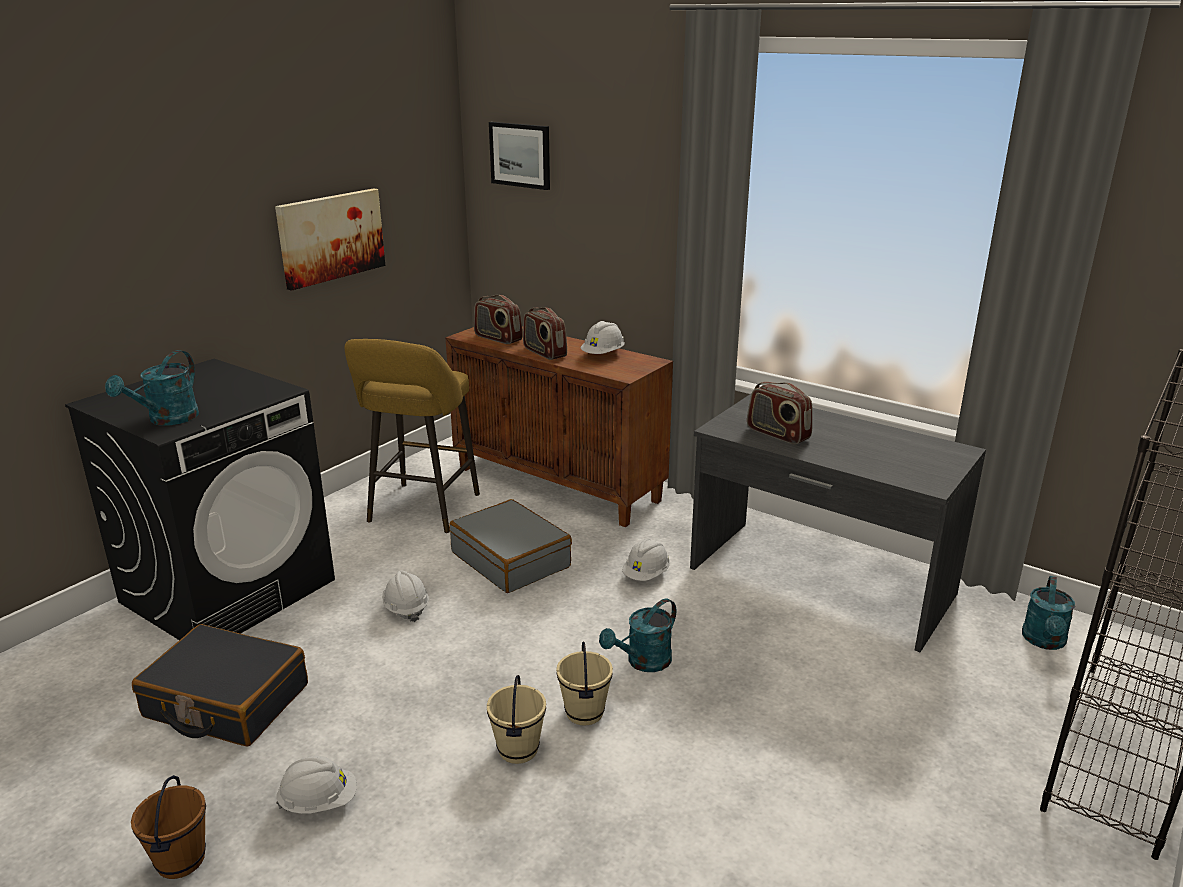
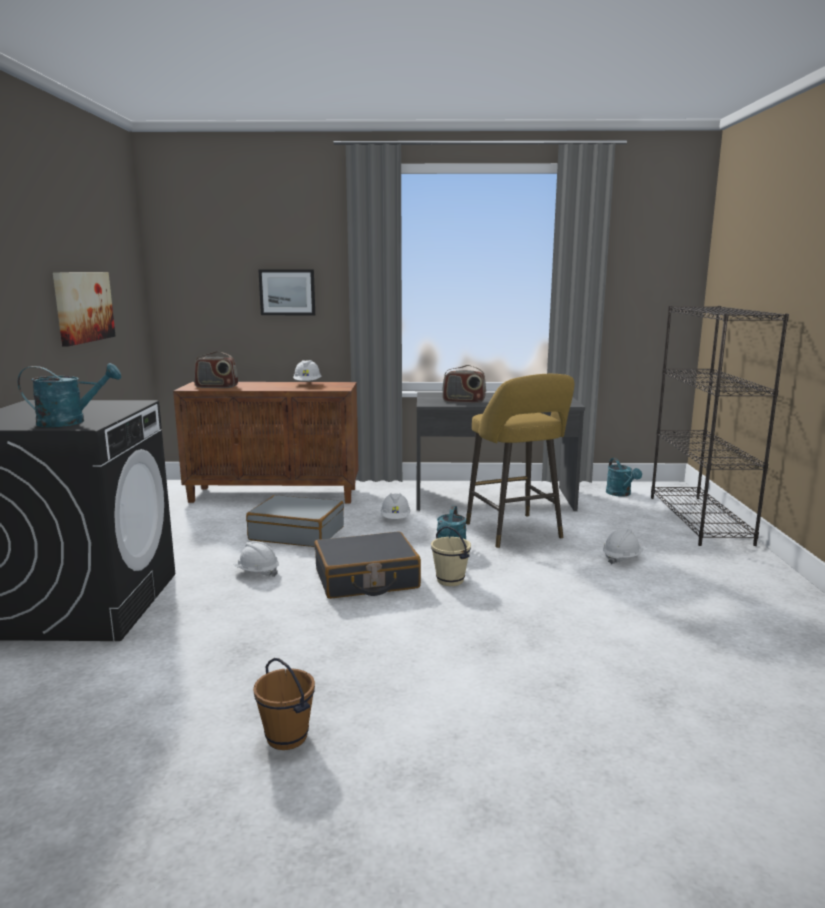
camera: 35 degrees left, 10 degrees down
turquoise watering can [105,350,199,426] -> turquoise watering can turned 90 degrees counterclockwise [18,363,121,427]
black suitcase [132,624,308,747] -> black suitcase moved to [314,531,421,599]
white hard hat [276,756,357,814] -> white hard hat moved to [603,528,644,565]
yellow stool [345,339,480,533] -> yellow stool moved to [466,374,574,548]
beige bucket [487,675,546,764] -> none
picture [489,122,550,190] -> picture moved to [258,270,315,315]
radio [523,307,567,360] -> none

